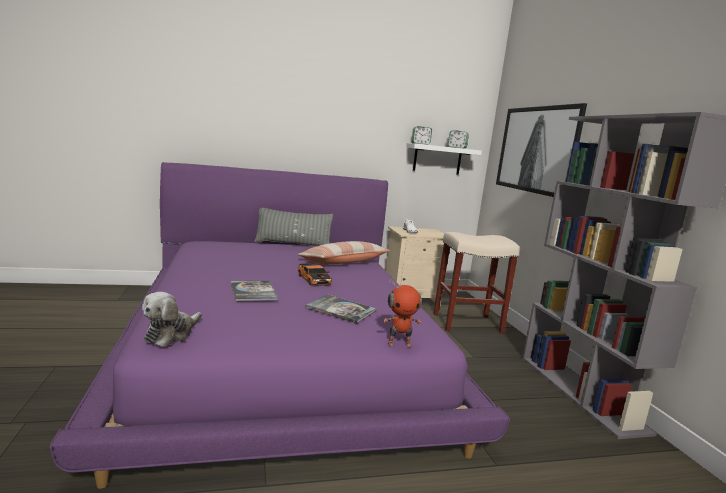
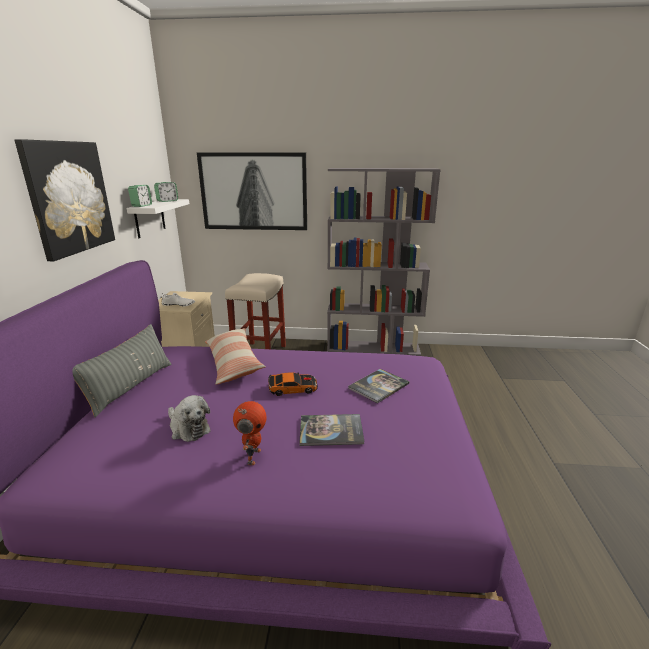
camera: 70 degrees left, 10 degrees up
plush toy [142,292,202,347] -> plush toy moved to [168,395,211,442]
toy robot [383,279,422,346] -> toy robot moved to [233,401,266,465]
none -> picture [15,139,115,261]

